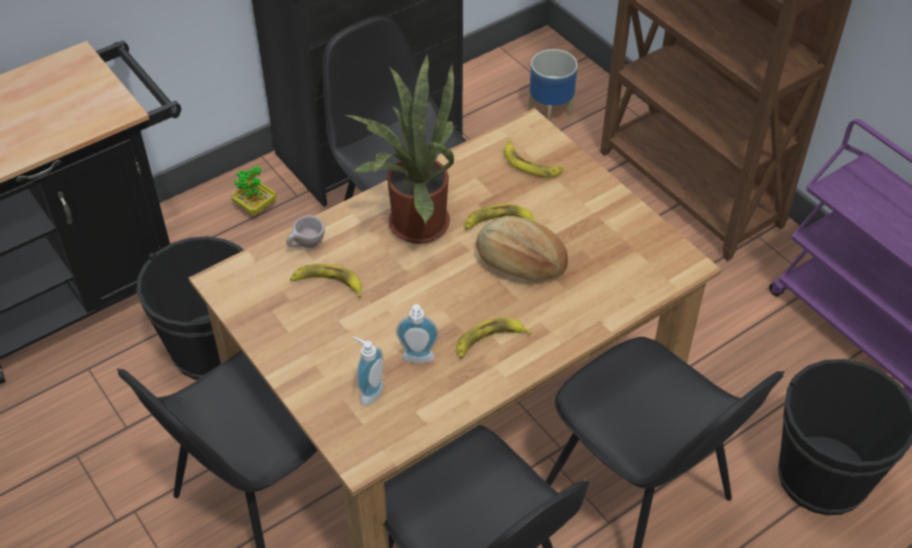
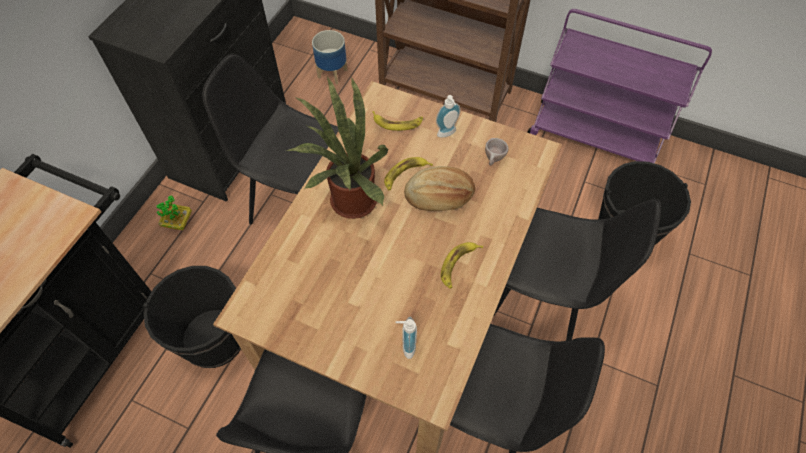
camera: 30 degrees left, 10 degrees up
beige cup [286,215,325,248] -> beige cup moved to [485,138,508,166]
banana [290,264,362,298] -> none
soap dispenser [396,304,439,364] -> soap dispenser moved to [436,95,461,138]

